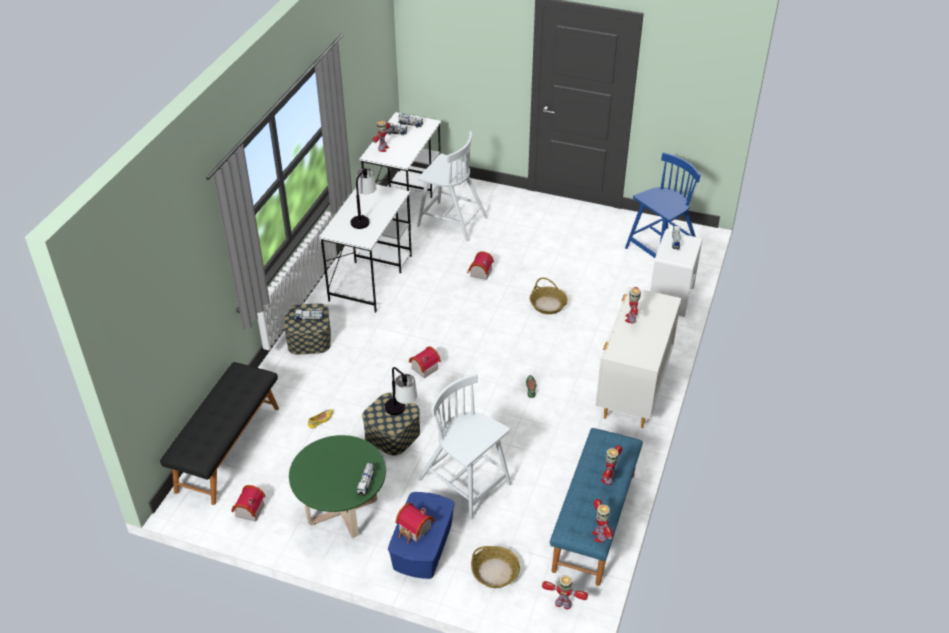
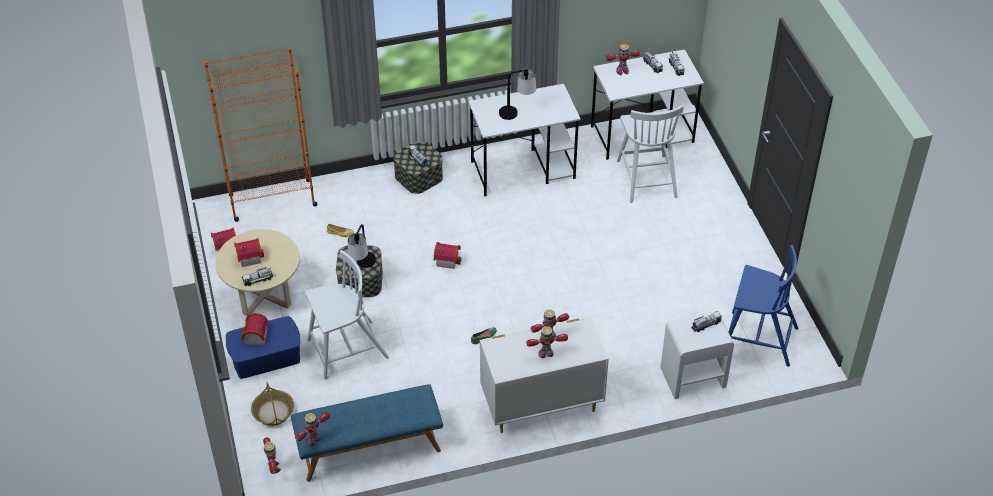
camera: 55 degrees right, 5 degrees up
black bench [160,362,279,505] -> orange bookcase [204,47,318,222]
green coffee table [289,435,386,538] -> beige coffee table [216,229,300,316]
white chair [418,374,511,519] -> white chair turned 60 degrees clockwise [305,250,389,380]
toy house [467,252,494,280] -> toy house moved to [234,238,264,267]
basket [530,277,568,314] -> none
toy robot [601,445,622,485] -> toy robot moved to [526,326,568,358]

